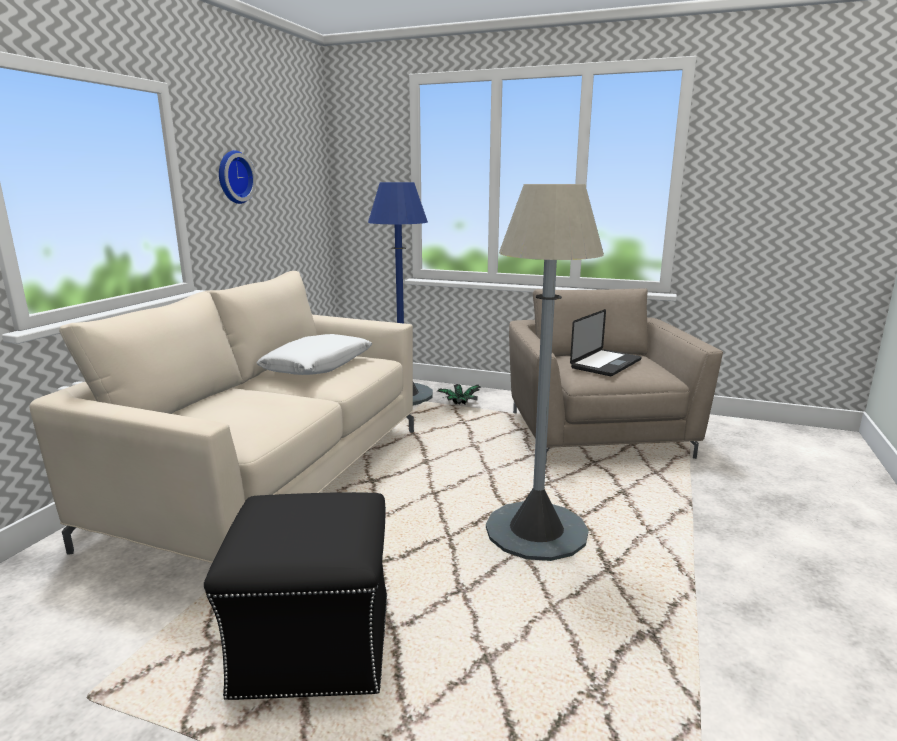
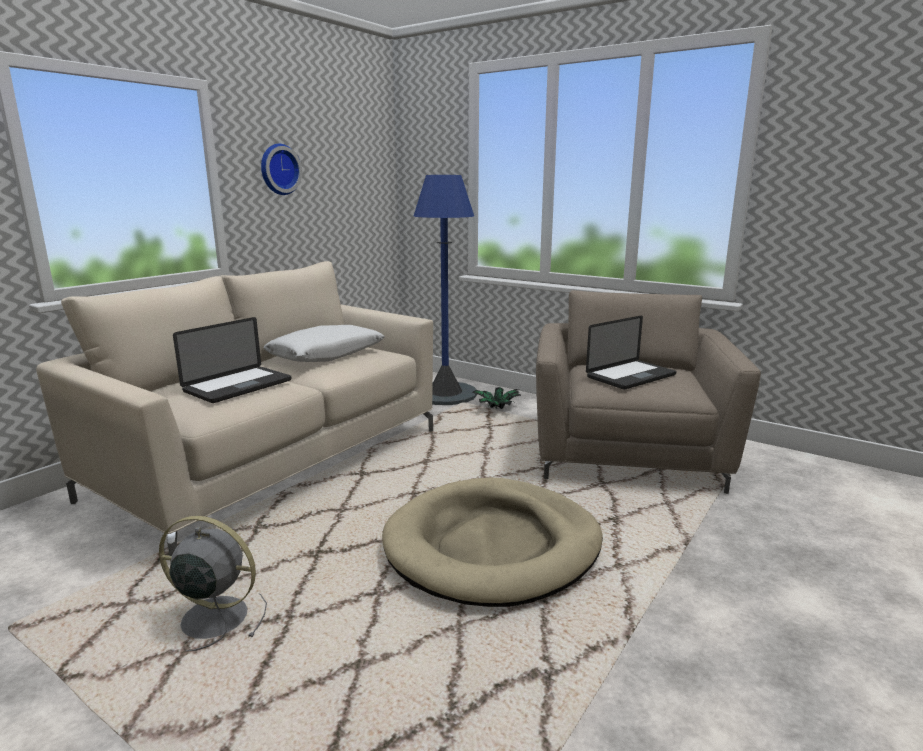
camera: 15 degrees right, 0 degrees up
black ottoman [204,492,387,700] -> grey fan [159,516,267,651]
grey floor lamp [486,184,604,561] -> beige dog bed [382,478,603,607]
none -> laptop [173,317,291,403]

